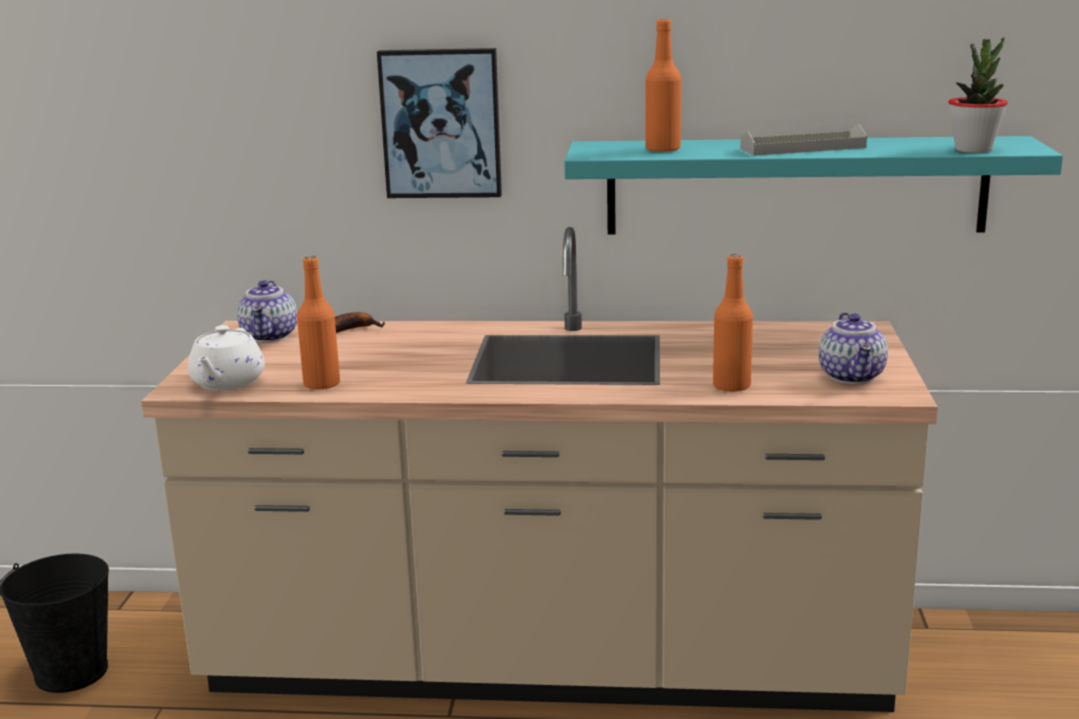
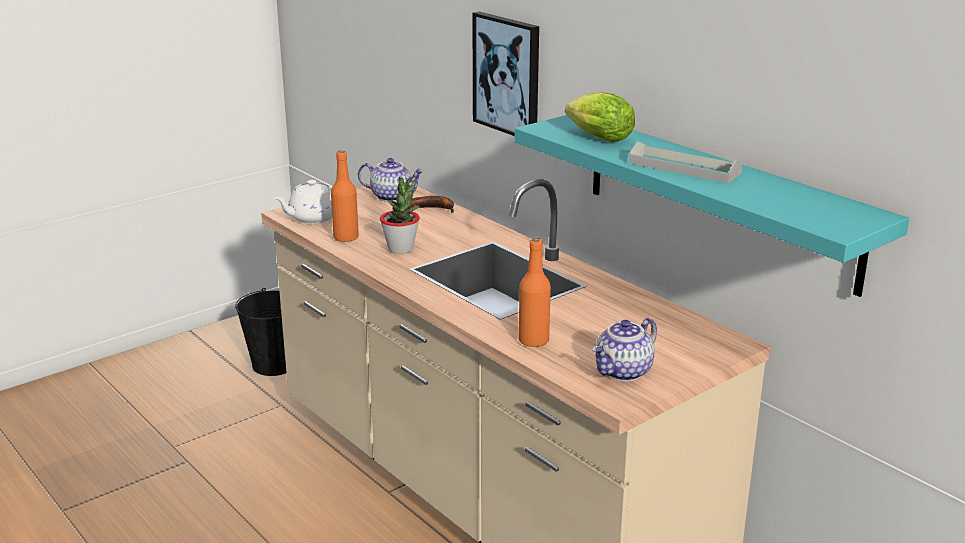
camera: 45 degrees right, 5 degrees up
teapot [237,280,297,342] -> teapot turned 120 degrees counterclockwise [358,158,424,202]
orange bottle [645,19,681,152] -> lettuce [565,92,635,142]
potted plant [948,37,1008,153] -> potted plant moved to [380,177,420,254]

